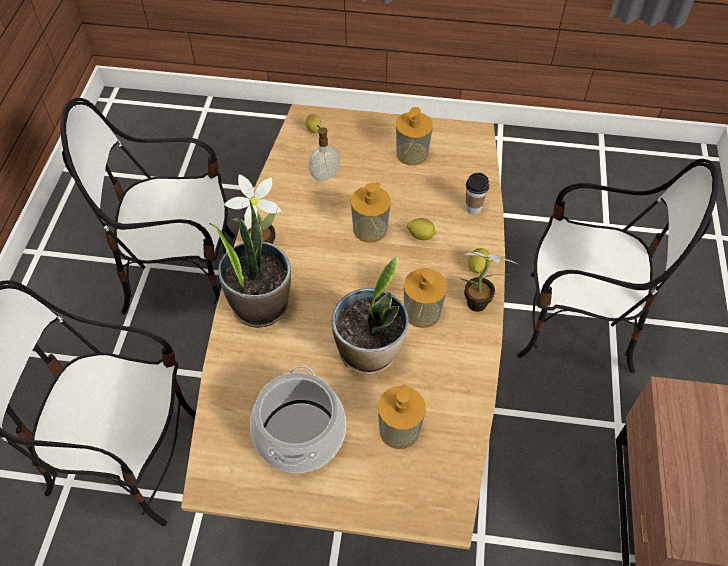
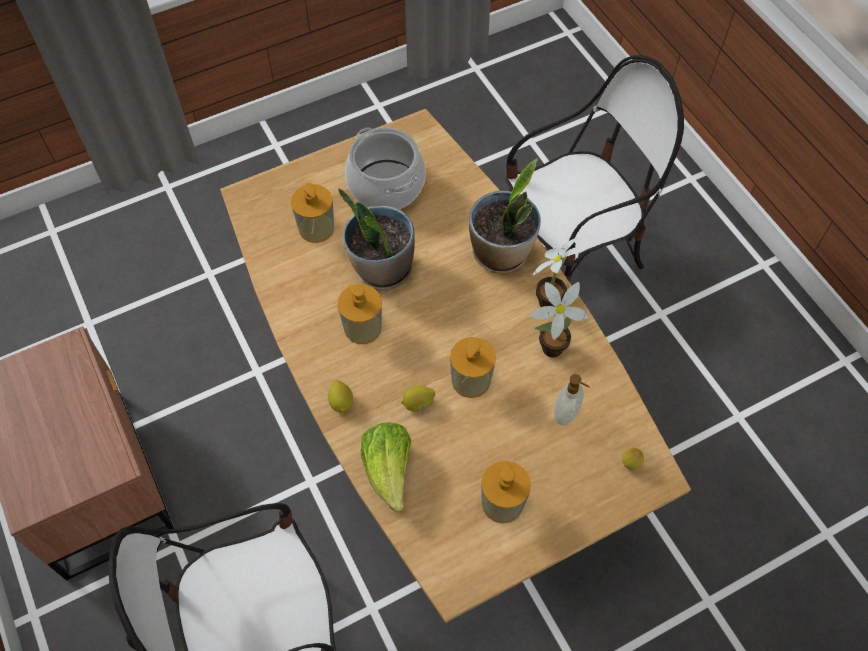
camera: 145 degrees right, 5 degrees up
chair [60,98,235,314] -> none
potted plant [459,251,520,312] -> potted plant moved to [530,282,588,357]
cup [465,173,489,214] -> lettuce [360,422,411,511]

